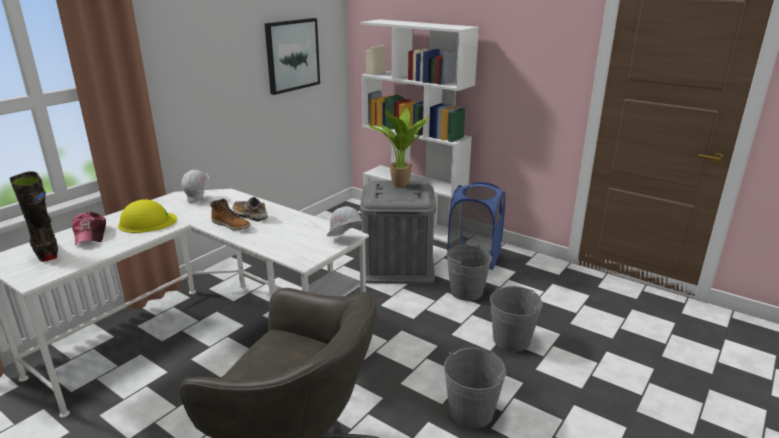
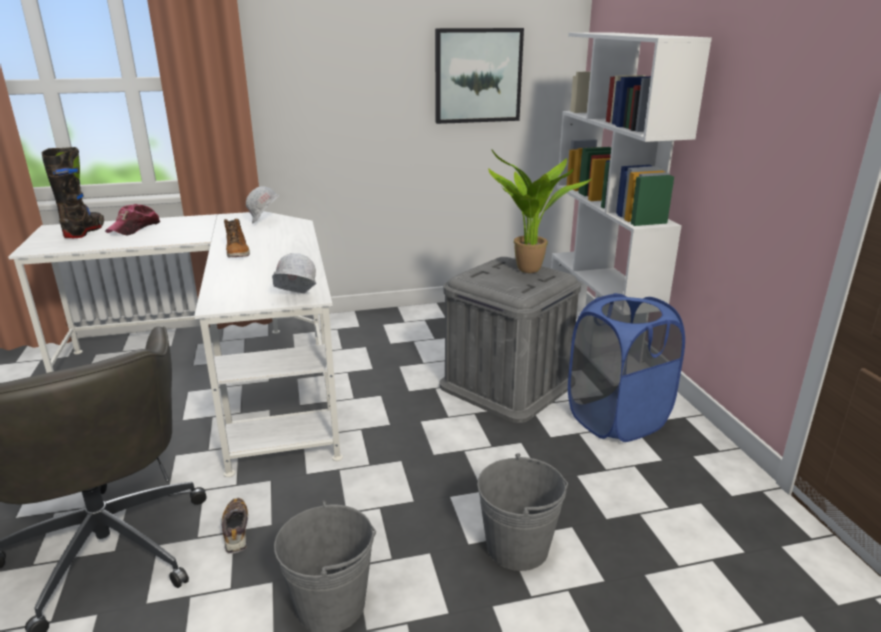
camera: 40 degrees right, 0 degrees up
yellow hard hat [118,199,177,233] -> none
shoe [232,197,268,222] -> shoe moved to [222,498,248,554]
grey bucket [447,245,492,301] -> none

